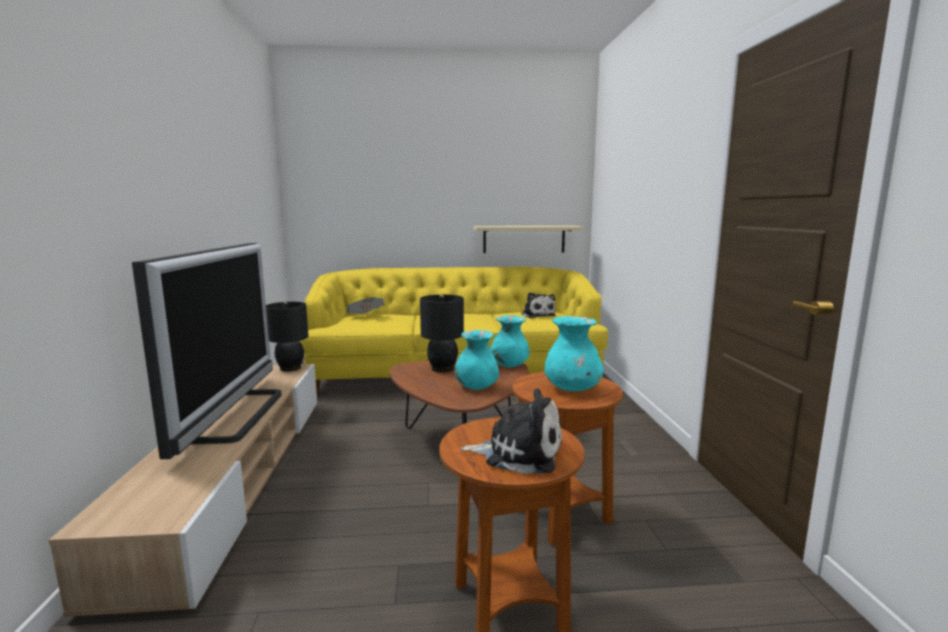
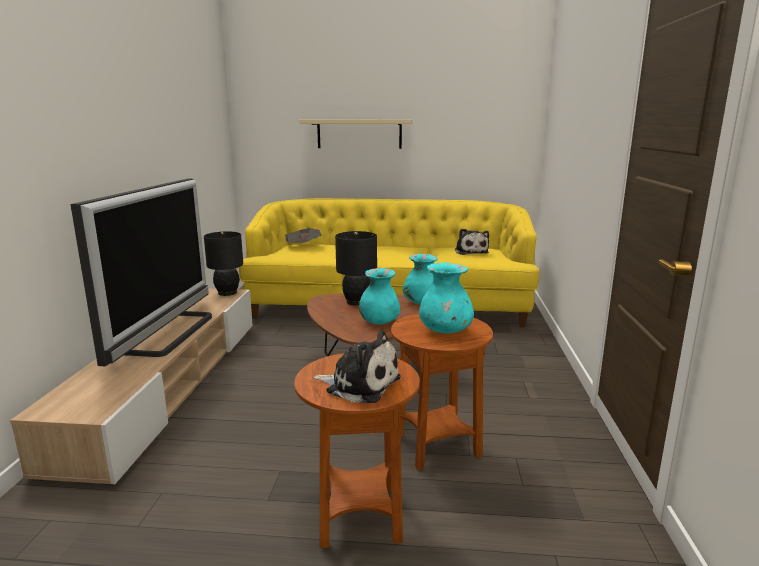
camera: 10 degrees right, 5 degrees up
beige shelf [473,226,584,253] -> beige shelf moved to [299,120,412,149]

